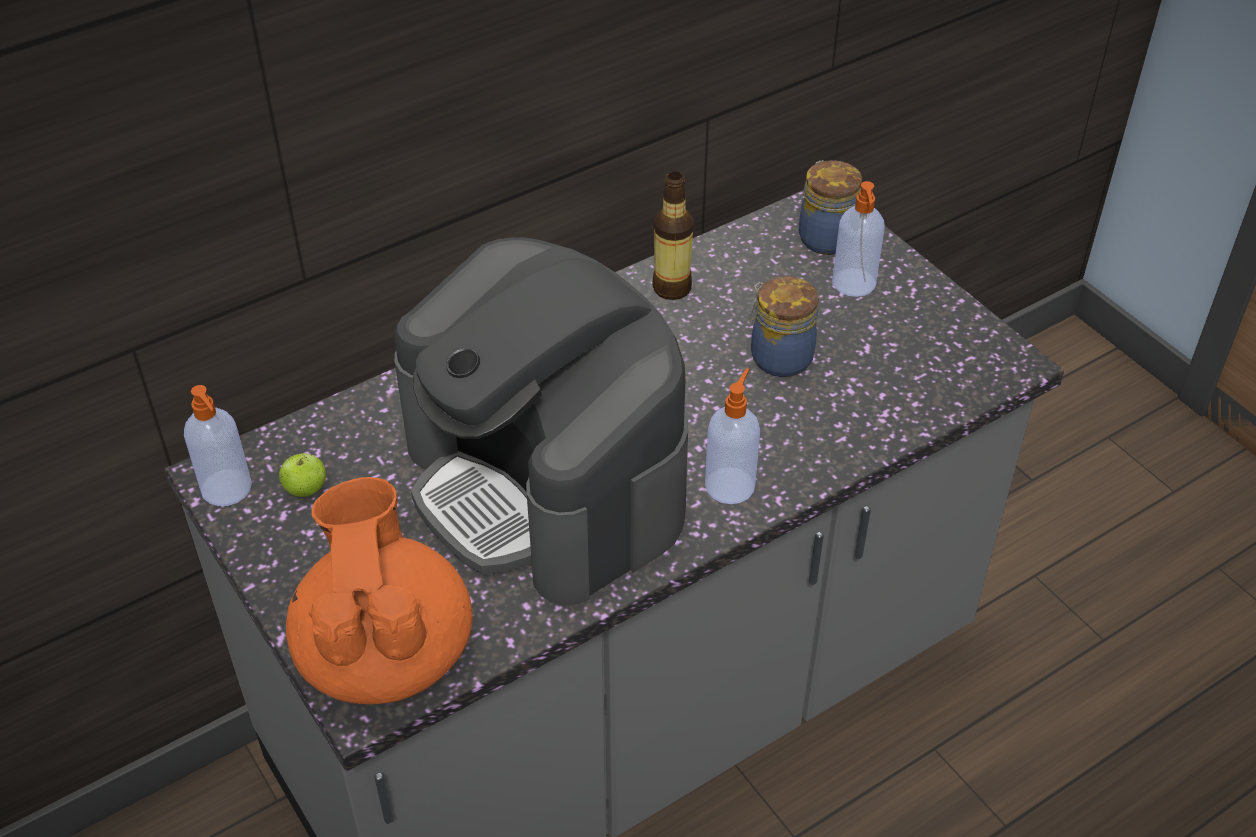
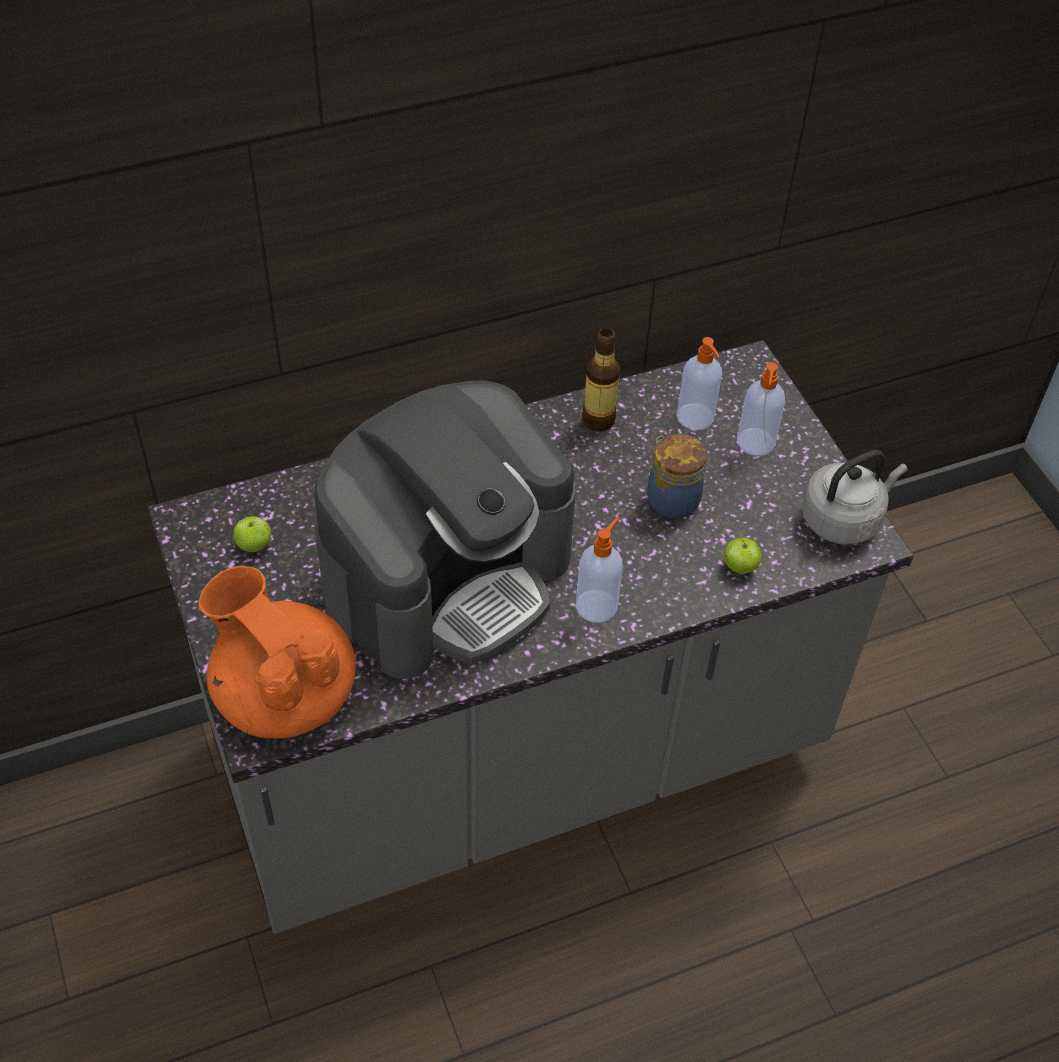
camera: 10 degrees right, 5 degrees up
soap dispenser [184,385,252,506] -> soap dispenser moved to [677,337,722,430]
orange teapot [286,477,473,704] -> orange teapot turned 45 degrees counterclockwise [198,565,356,738]
coffee machine [395,237,688,605] -> coffee machine turned 105 degrees counterclockwise [314,380,576,679]
jar [799,160,862,255] -> none
none -> apple [724,538,762,574]
none -> grey kettle [802,450,908,545]

